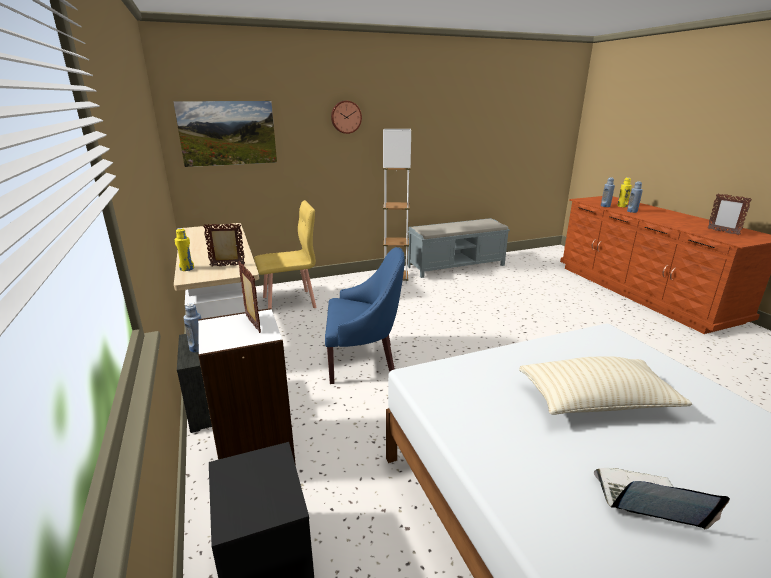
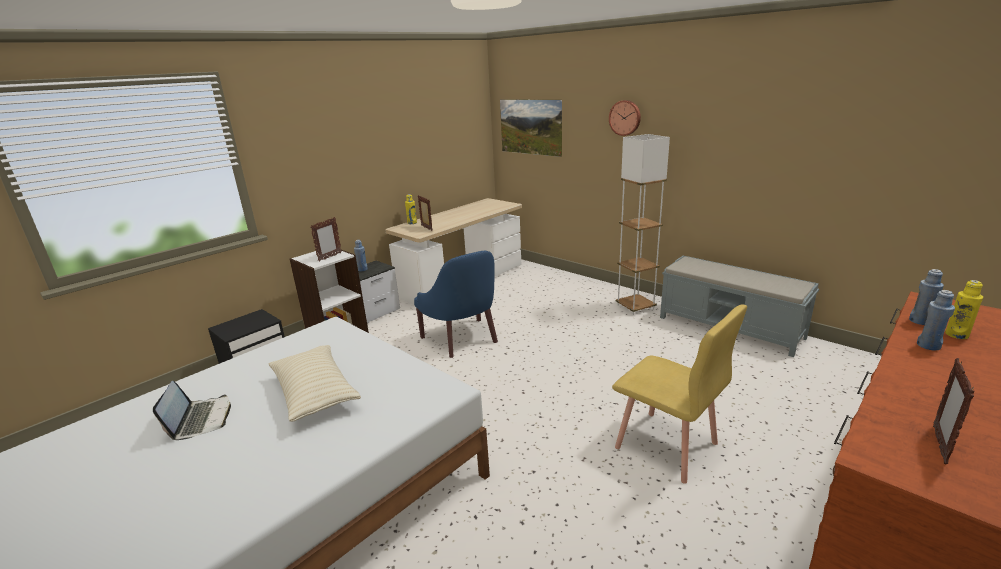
camera: 65 degrees right, 0 degrees up
yellow chair [254,200,317,309] -> yellow chair moved to [612,304,747,484]

